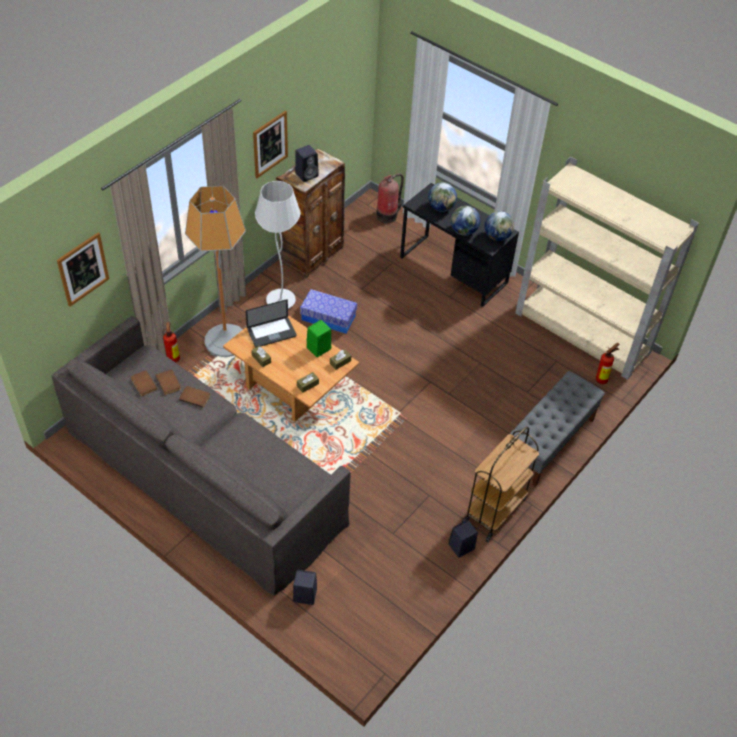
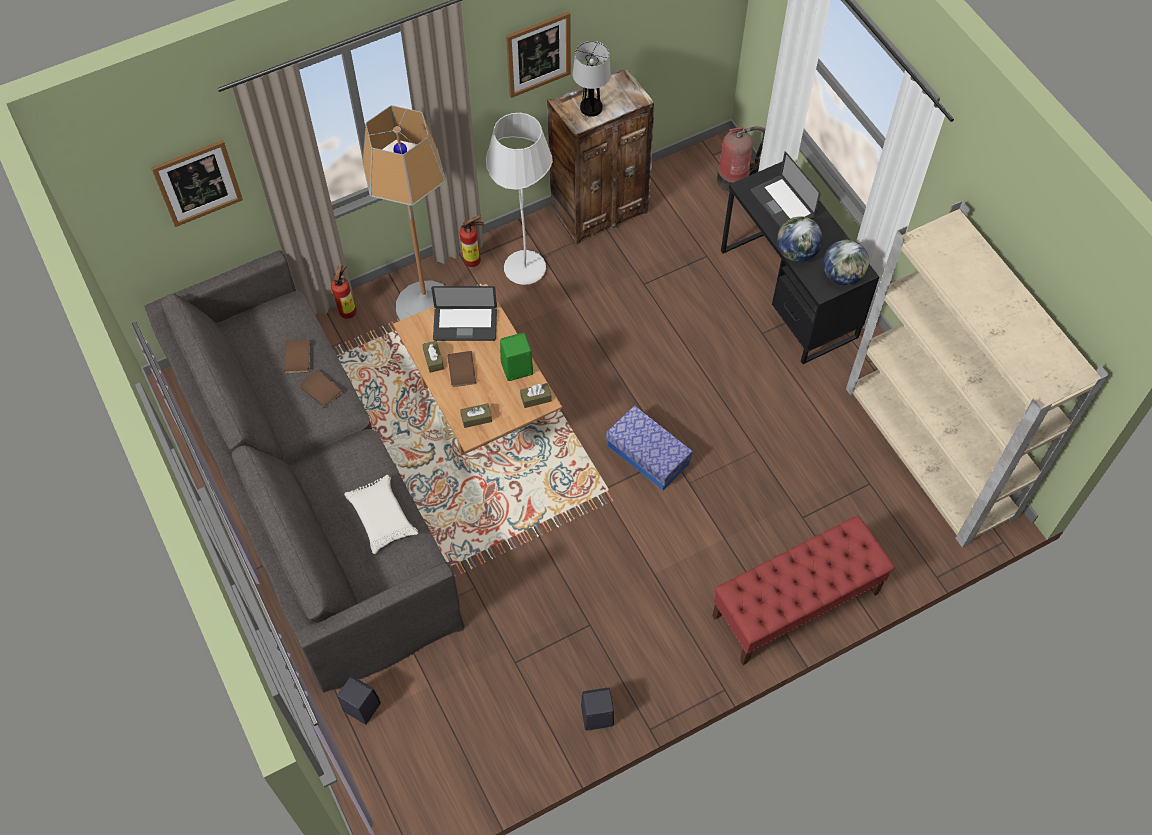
camera: 25 degrees right, 10 degrees up
brown book [131,370,158,396] -> brown book moved to [448,351,476,387]
black speaker [295,145,318,182] -> table lamp [573,41,611,117]
storage box [300,289,357,334] -> storage box moved to [606,405,693,490]
globe [428,182,457,212] -> laptop [751,152,821,228]
brown cart [462,427,539,542] -> none
grey bench [510,371,605,487] -> red bench [712,515,895,665]
fire extinguisher [596,342,620,384] -> fire extinguisher moved to [459,215,484,267]
none -> white pillow [344,475,418,554]

